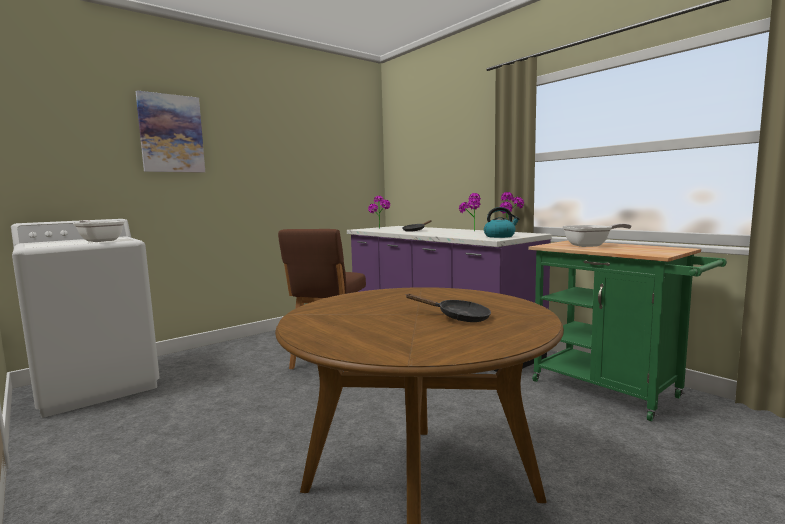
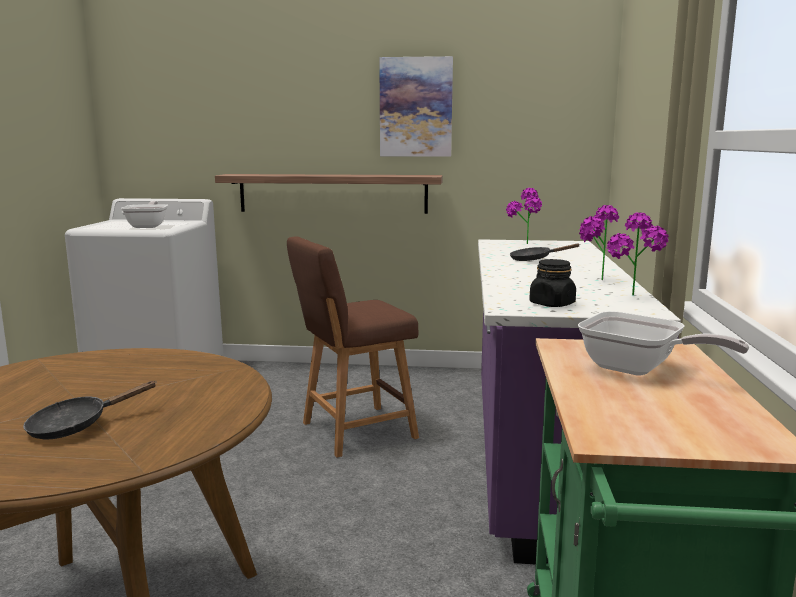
camera: 45 degrees right, 5 degrees up
picture [136,90,205,173] -> picture moved to [379,56,453,157]
black frying pan [405,294,491,322] -> black frying pan turned 75 degrees clockwise [23,381,157,439]
kettle [484,207,520,238] -> black jar [529,259,576,307]
none -> shelf [215,174,443,214]

